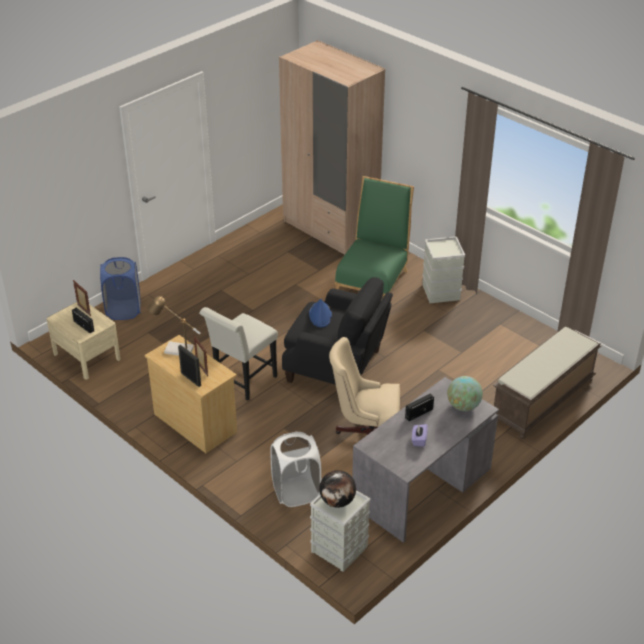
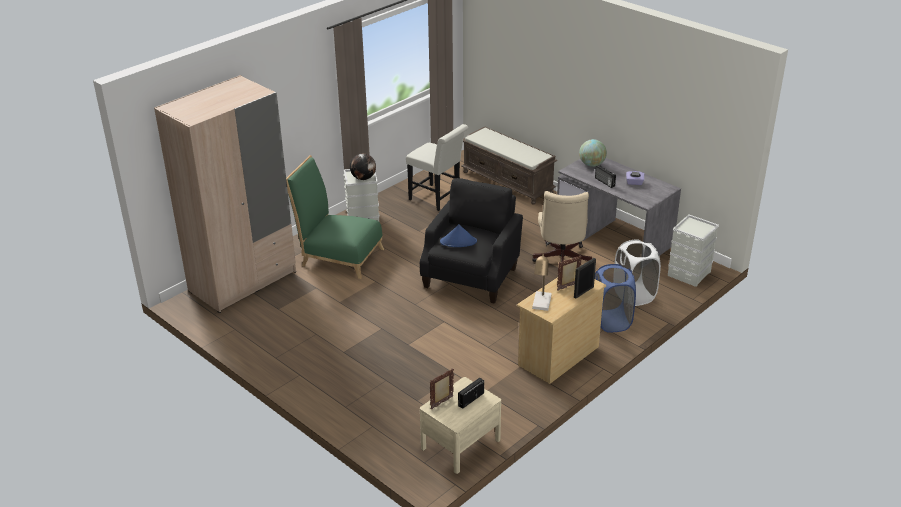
camera: 90 degrees left, 5 degrees down
blue laundry basket [100,257,141,320] -> blue laundry basket moved to [595,264,636,332]
white chair [199,307,278,401] -> white chair moved to [406,124,469,211]
globe [319,470,356,508] -> globe moved to [350,153,376,180]

